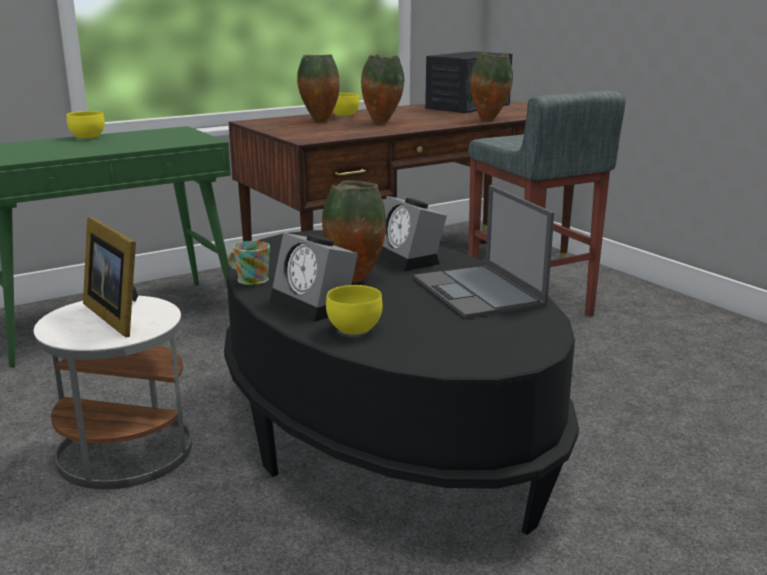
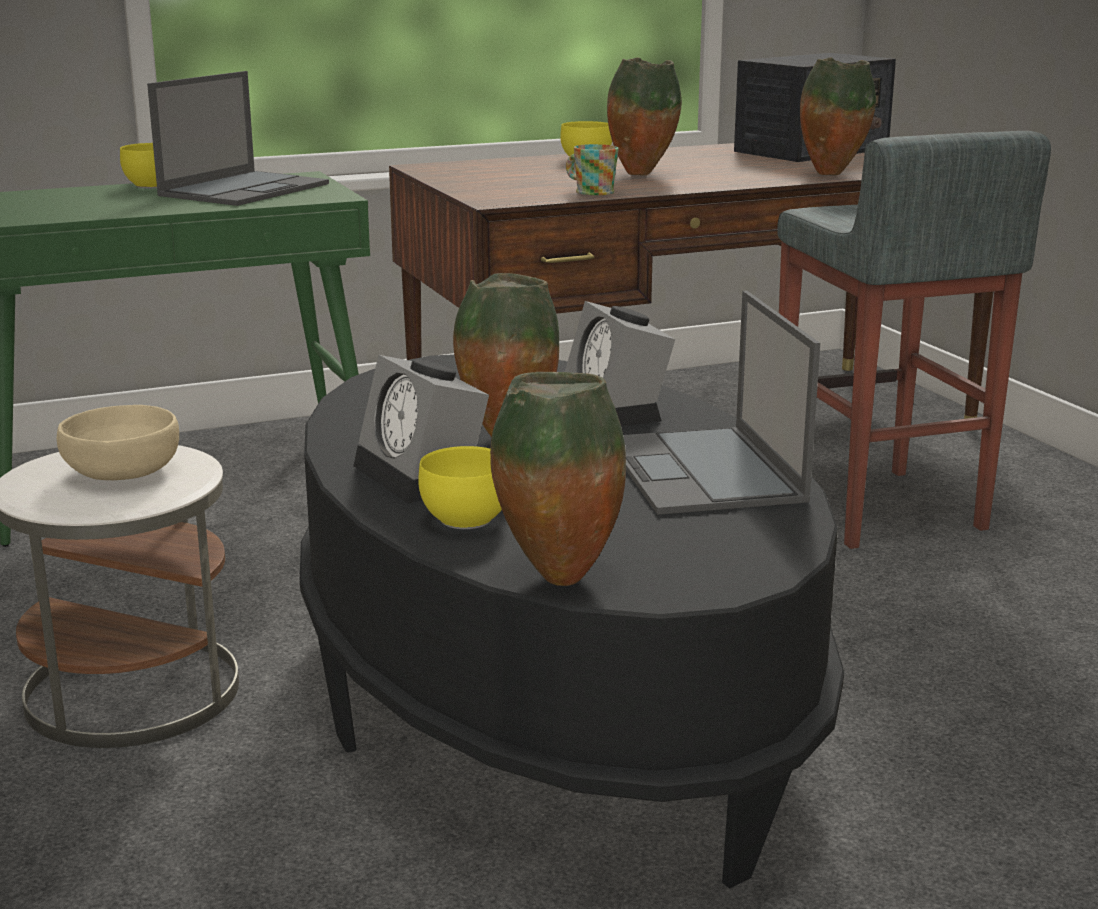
camera: 10 degrees right, 0 degrees up
picture frame [83,217,138,337] -> beige bowl [57,405,179,480]
mug [228,241,270,285] -> mug moved to [566,144,619,195]
vase [297,54,340,122] -> vase moved to [490,372,626,586]
none -> laptop [147,71,329,206]

